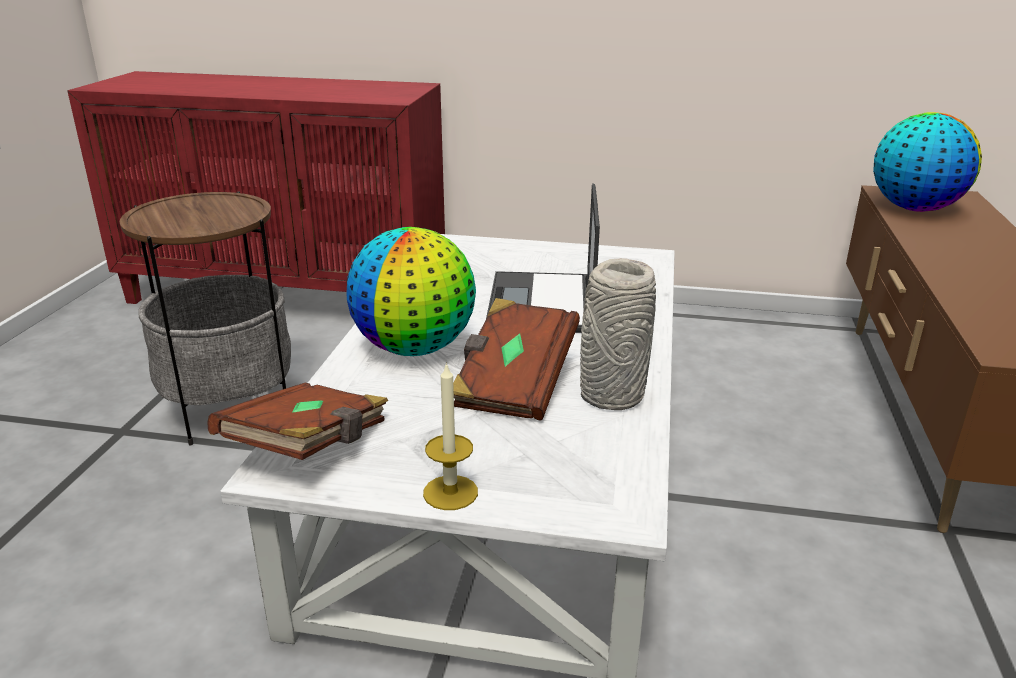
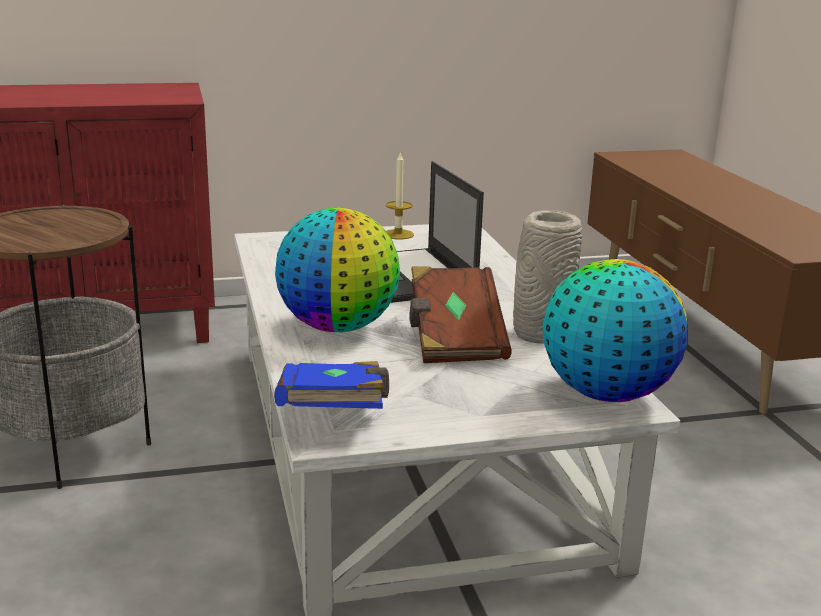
camera: 25 degrees left, 5 degrees down
brown book [207,383,389,460] -> blue book [274,361,389,409]
candle [423,362,478,510] -> candle moved to [386,151,414,239]
globe [873,112,982,212] -> globe moved to [543,259,688,402]

